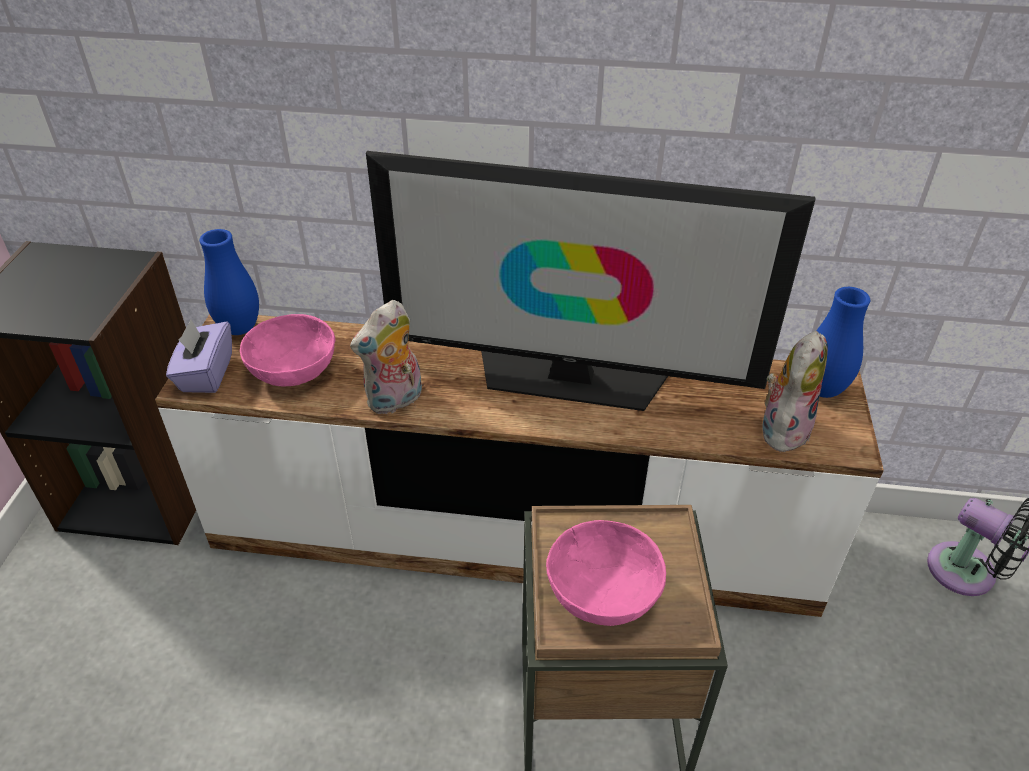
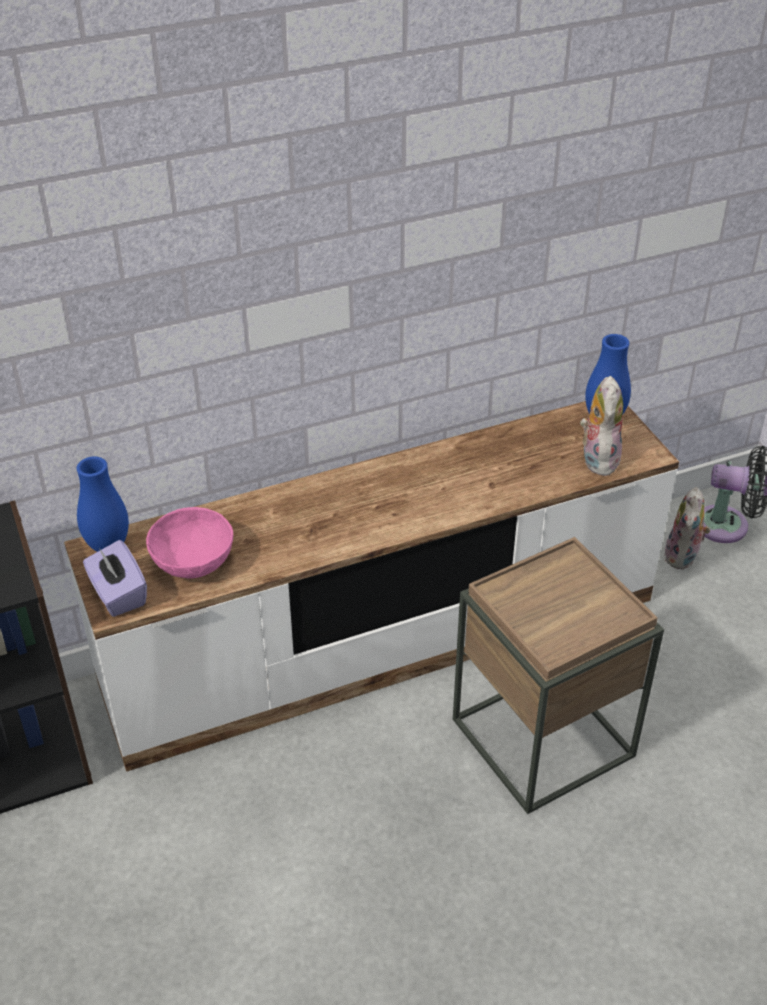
camera: 30 degrees left, 0 degrees up
plush toy [350,300,422,414] -> plush toy moved to [664,487,711,570]
television [366,151,816,411] -> none
pink bowl [546,520,666,626] -> none

